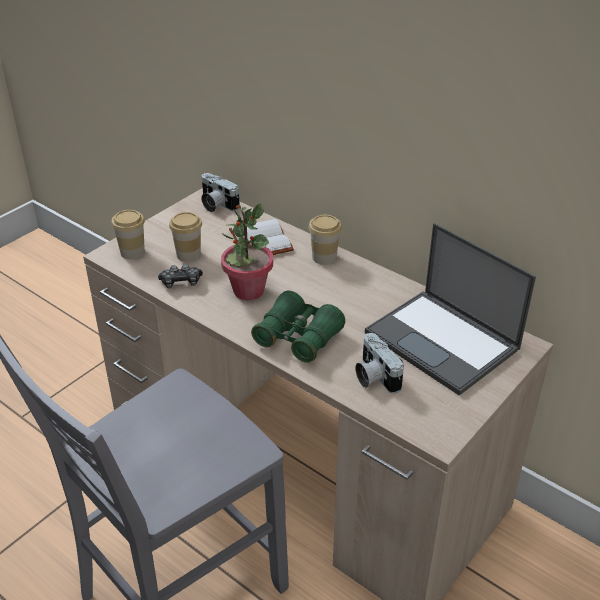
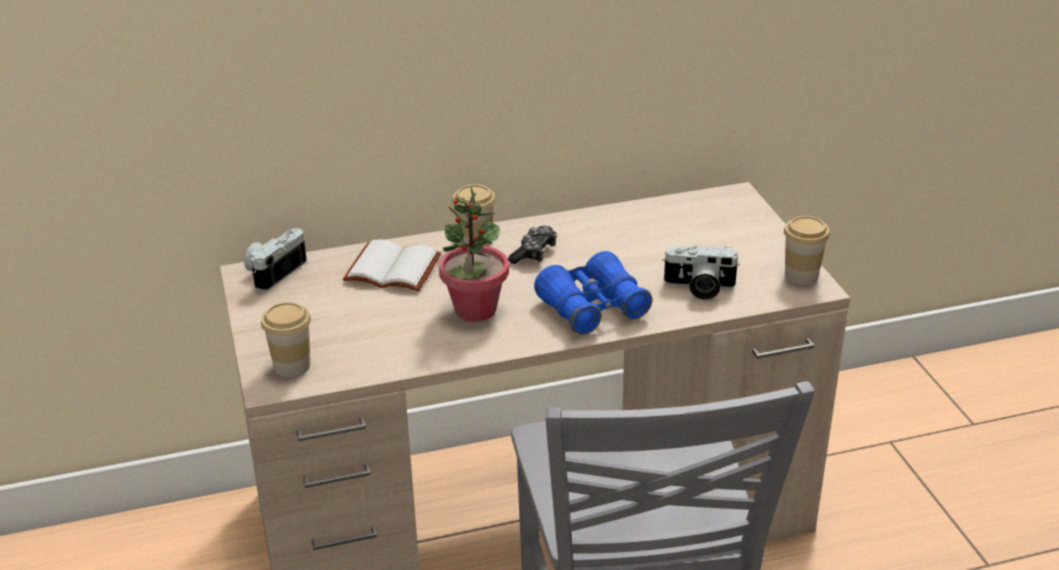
camera: 55 degrees left, 5 degrees down
game controller [158,264,203,288] -> game controller moved to [508,226,557,264]
cup [169,212,202,262] -> cup moved to [784,216,830,285]
camera [201,173,239,212] -> camera turned 135 degrees clockwise [244,228,307,292]
green binoculars [251,291,345,363] -> blue binoculars [534,251,652,334]
laptop [365,223,536,396] -> none

